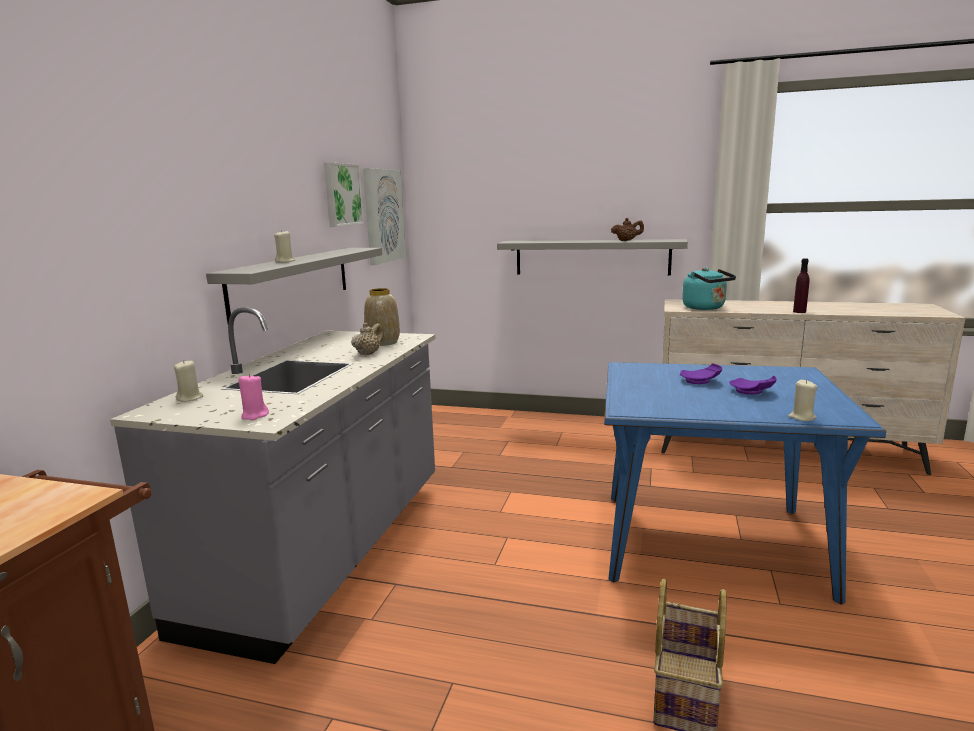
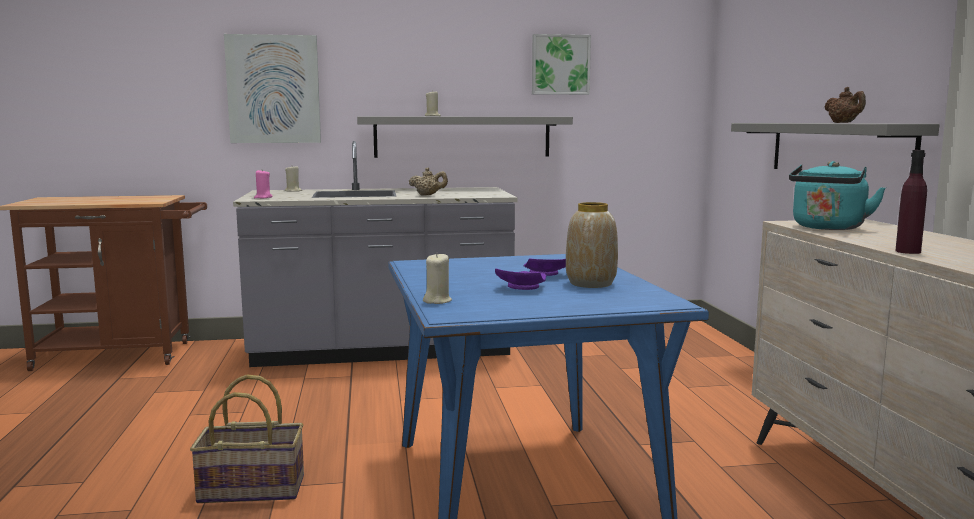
camera: 65 degrees right, 5 degrees down
picture [363,168,406,265] -> picture moved to [224,34,321,143]
vase [364,288,400,346] -> vase moved to [566,202,618,288]

